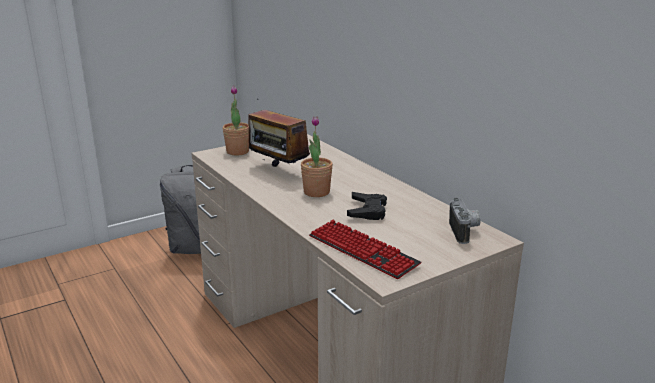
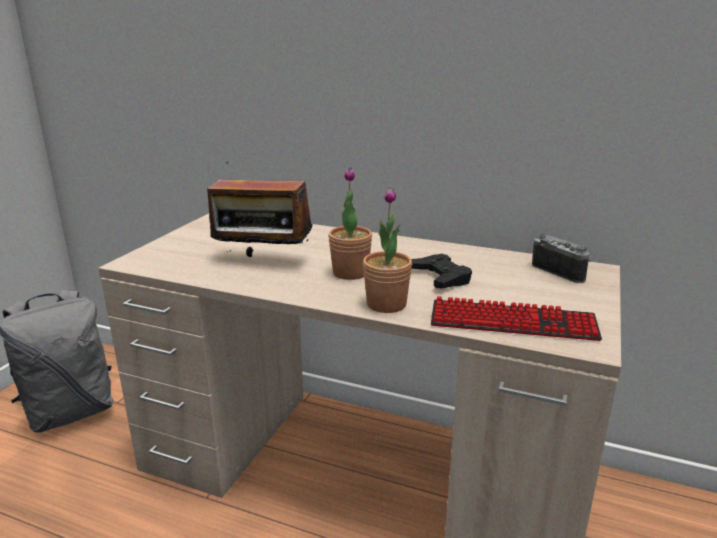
camera: 35 degrees left, 0 degrees up
potted plant [223,86,249,156] -> potted plant moved to [363,187,412,313]

